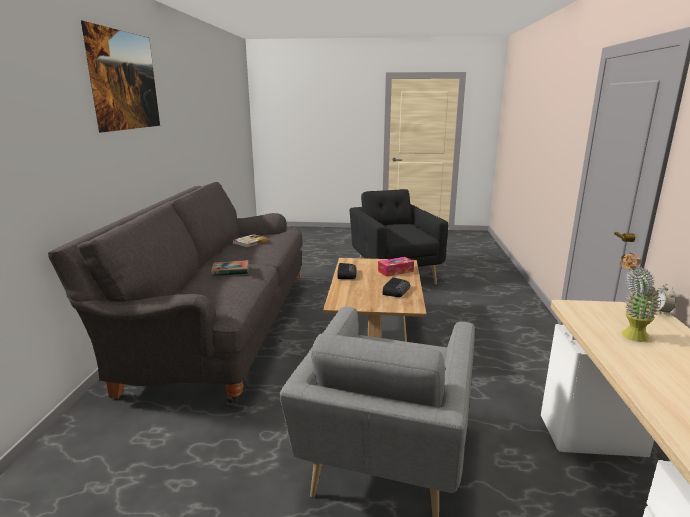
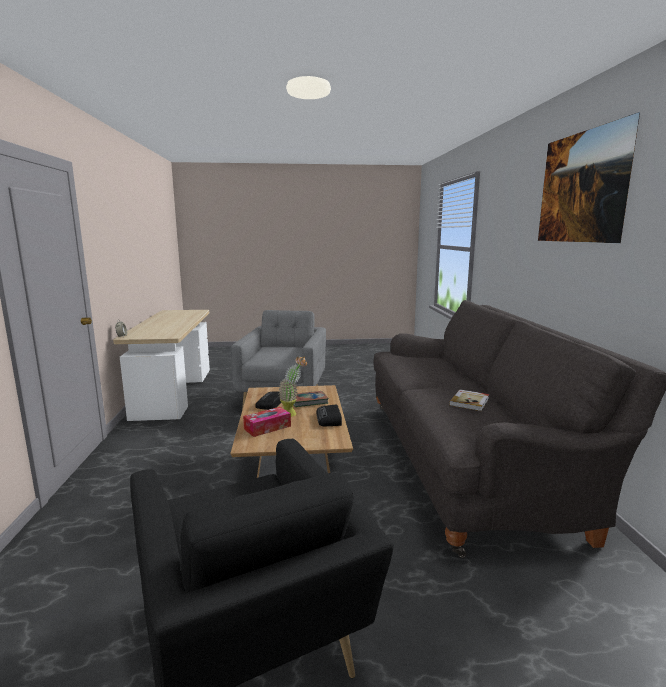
camera: 170 degrees right, 5 degrees down
book [211,260,249,276] -> book moved to [293,391,329,407]
potted plant [619,252,660,342] -> potted plant moved to [278,357,307,417]

